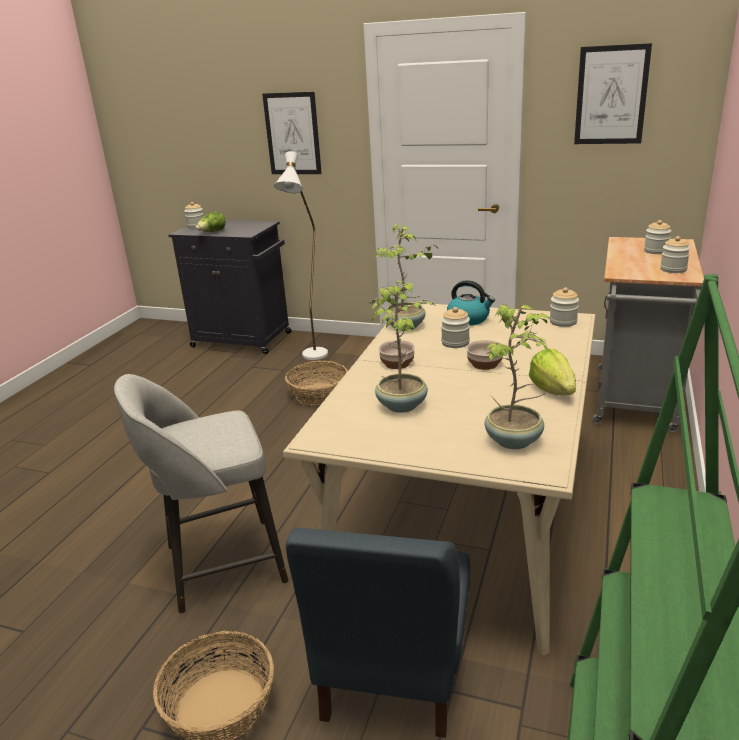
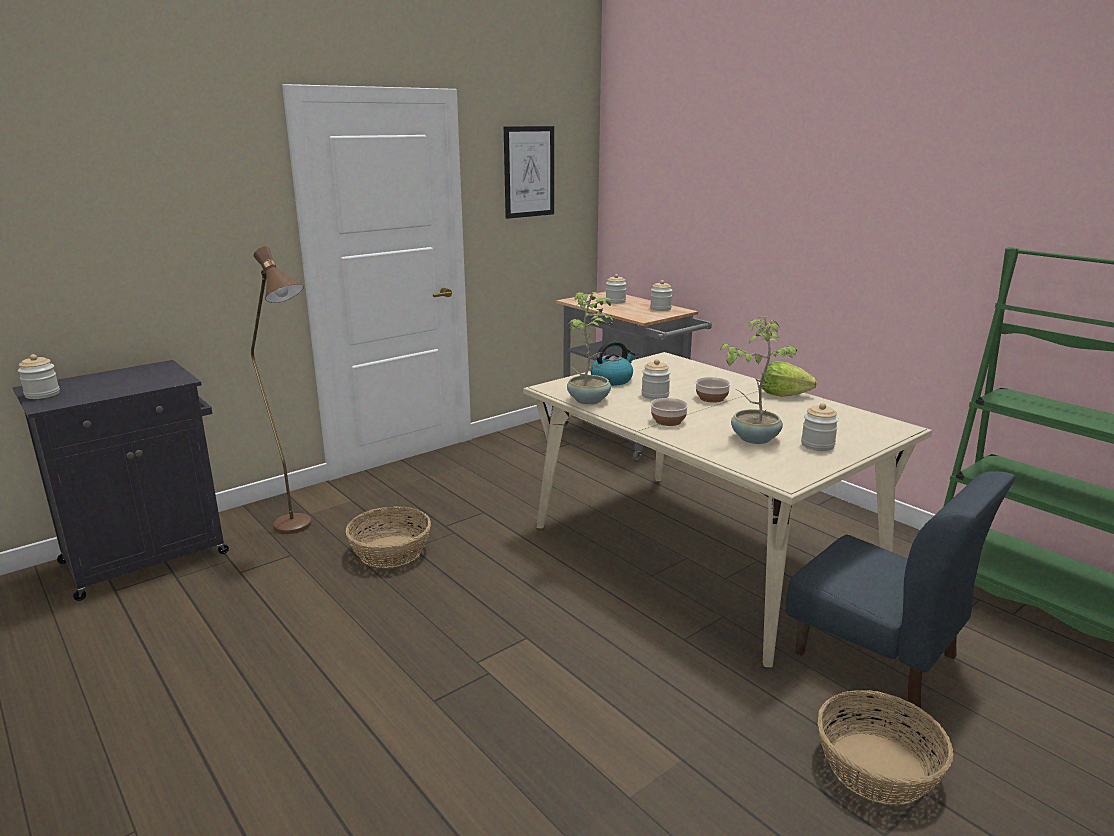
camera: 60 degrees left, 5 degrees down
grey stool [114,374,288,614] -> none
lettuce [196,211,226,232] -> none
picture [262,92,322,174] -> none
white floor lamp [274,151,328,360] -> brown floor lamp [251,246,311,534]
potted plant [482,304,553,449] -> none
jar [550,287,579,327] -> jar moved to [801,403,839,451]

